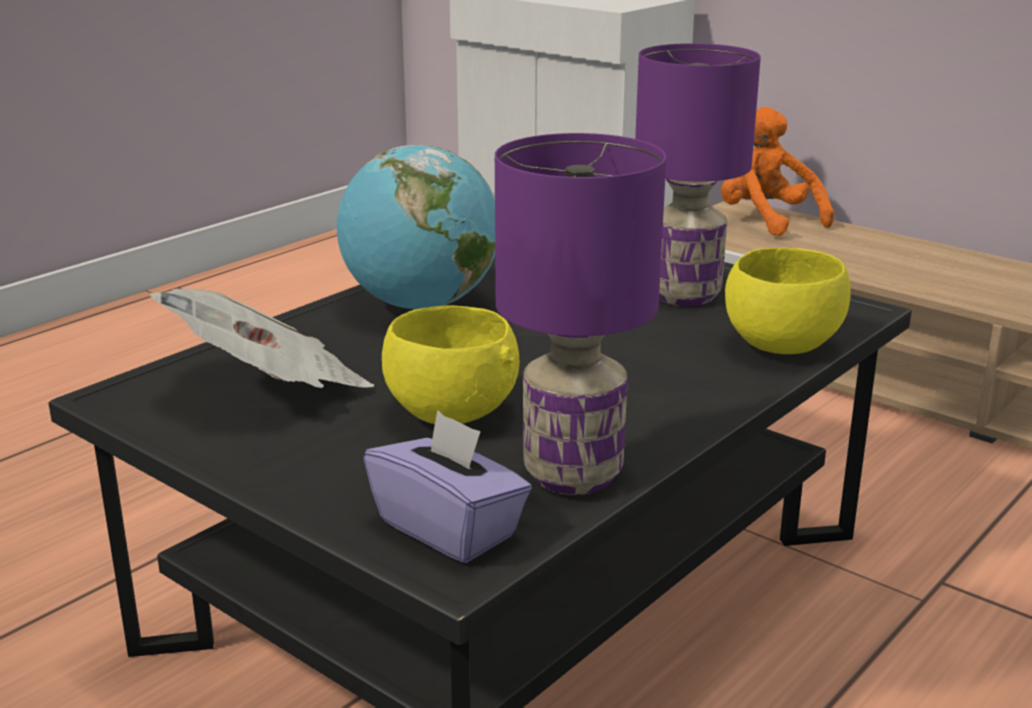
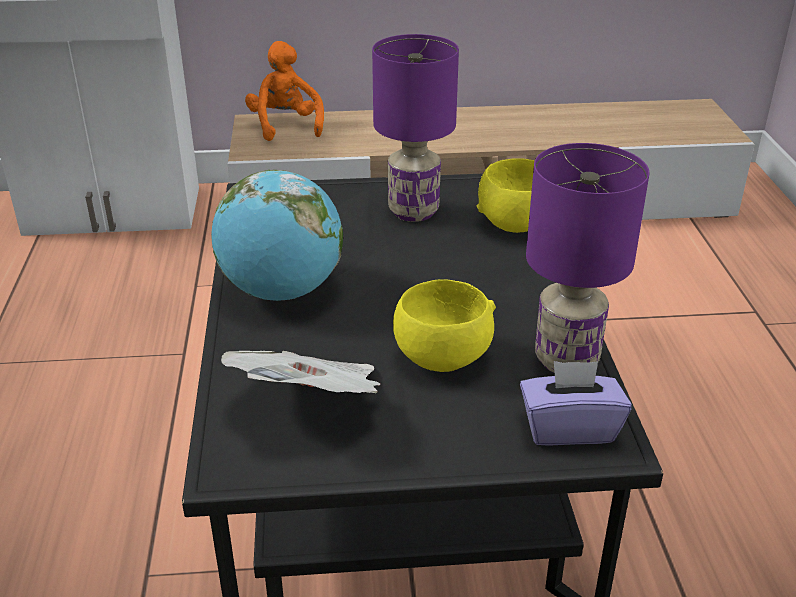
camera: 45 degrees left, 10 degrees up
orange plush toy [721,107,834,236] -> orange plush toy turned 60 degrees clockwise [245,41,324,141]

